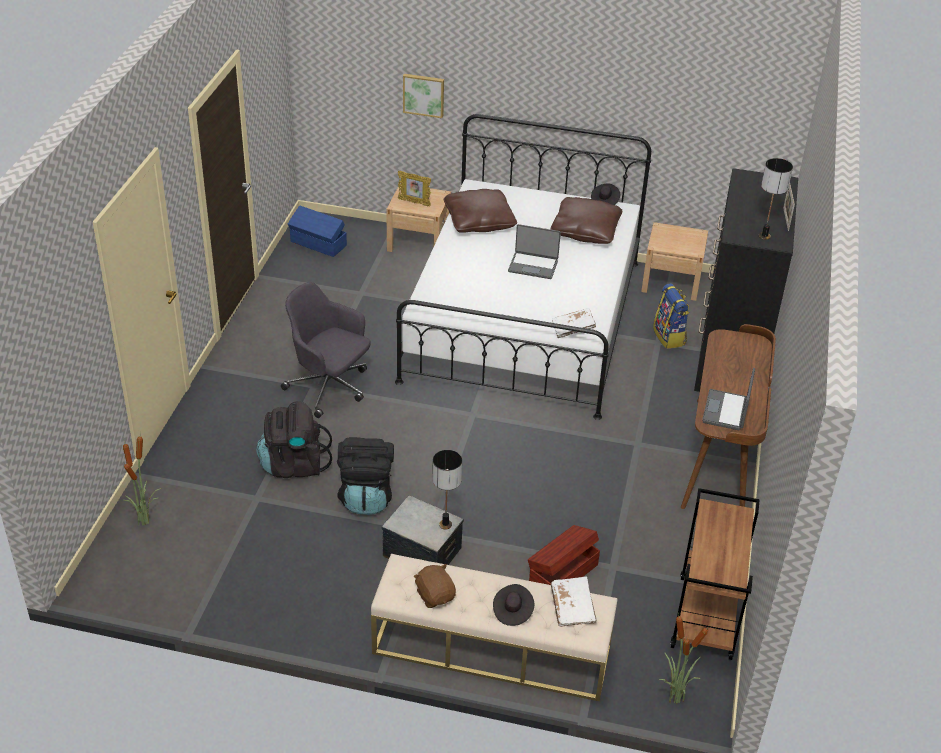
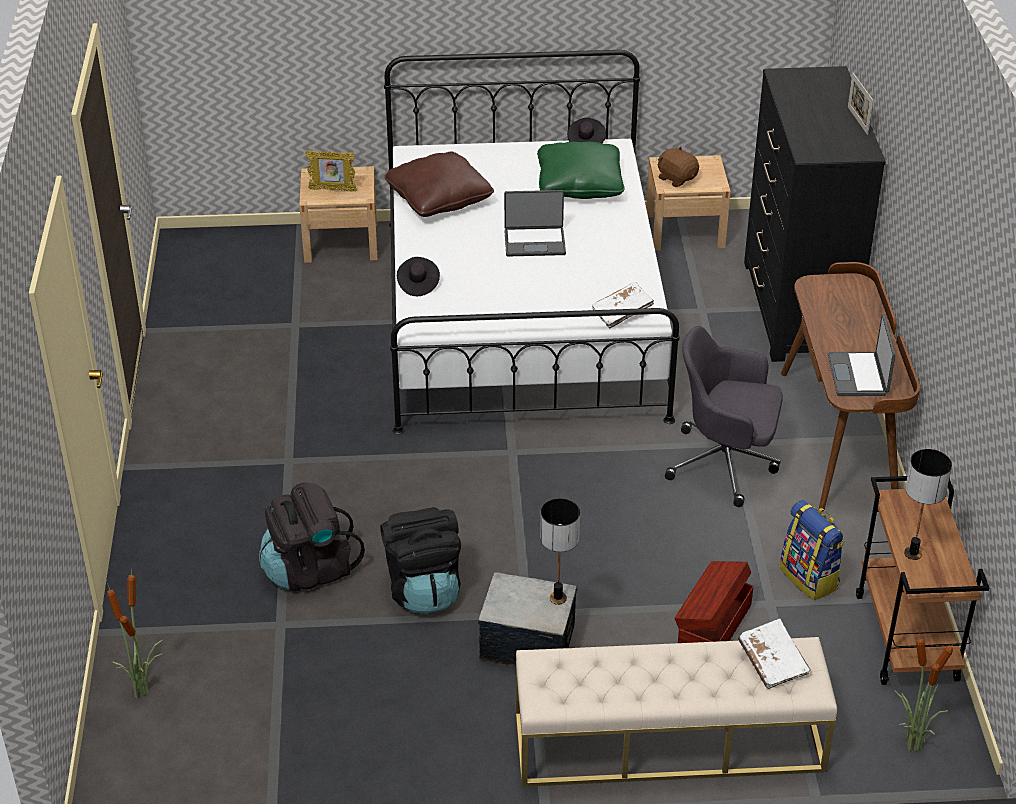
camera: 15 degrees left, 0 degrees up
grey office chair [281,282,371,418] -> grey office chair moved to [665,326,783,507]
blue storage box [288,205,347,257] -> none
picture [403,74,444,118] -> none
brown plush toy [413,564,456,608] -> brown plush toy moved to [658,147,699,187]
black hat [493,584,534,626] -> black hat moved to [397,257,440,296]
brown pillow [551,197,622,244] -> green pillow [537,142,625,199]
backpack [653,283,690,349] -> backpack moved to [780,500,844,601]
table lamp [759,158,793,240] -> table lamp moved to [904,449,952,560]

